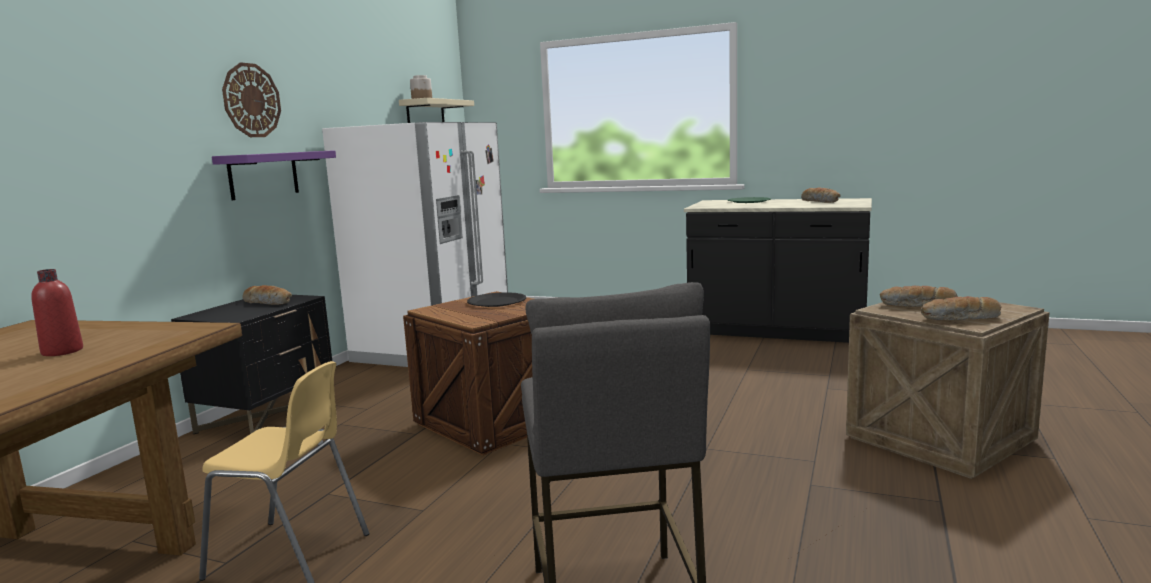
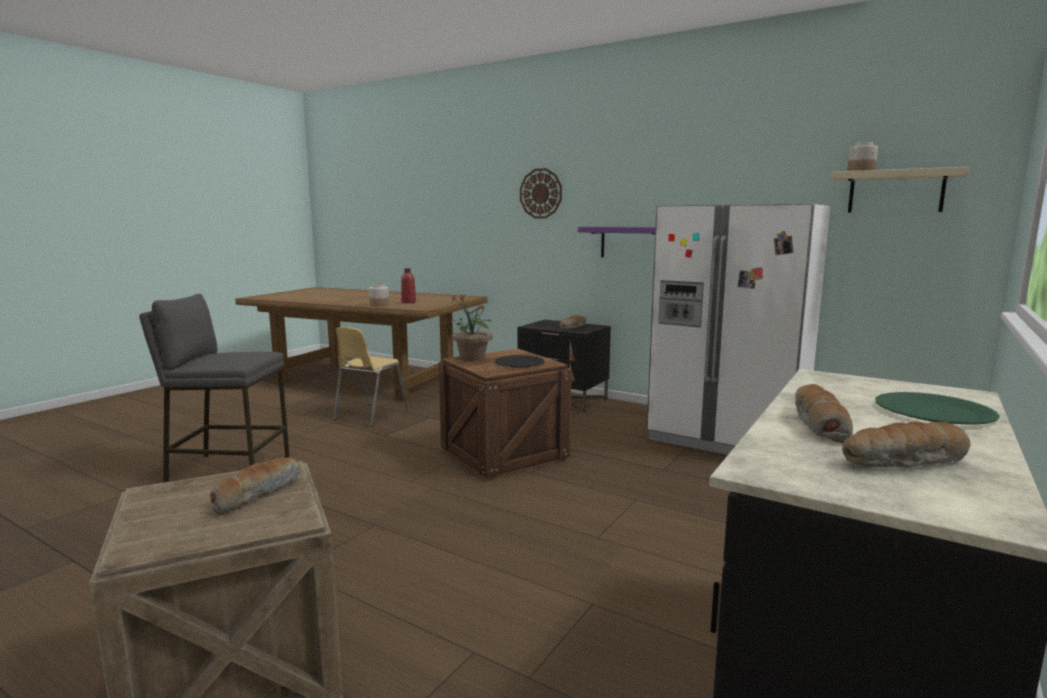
camera: 100 degrees right, 0 degrees up
wall clock [222,62,281,137] -> wall clock moved to [520,168,562,219]
bread [921,296,1002,320] -> bread moved to [795,384,853,443]
none -> jar [369,284,389,306]
none -> potted plant [445,294,493,361]

